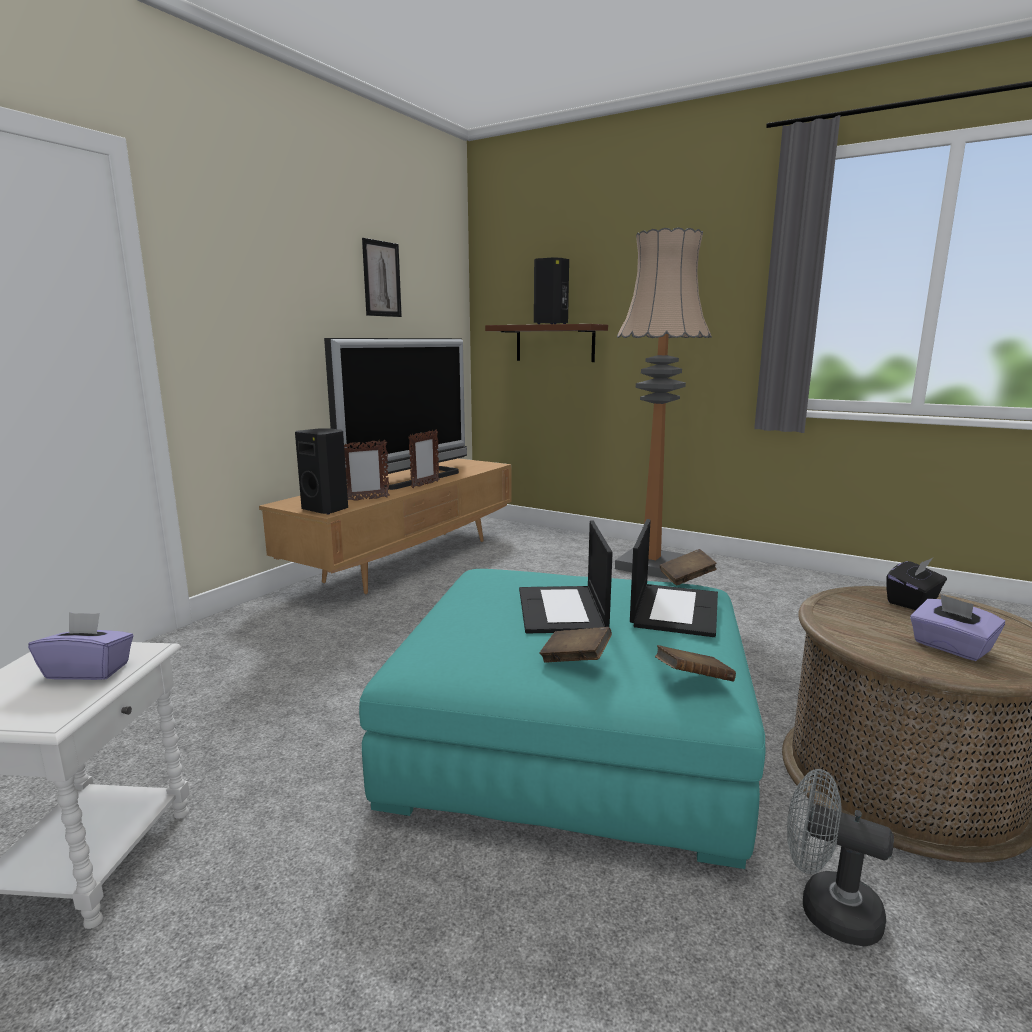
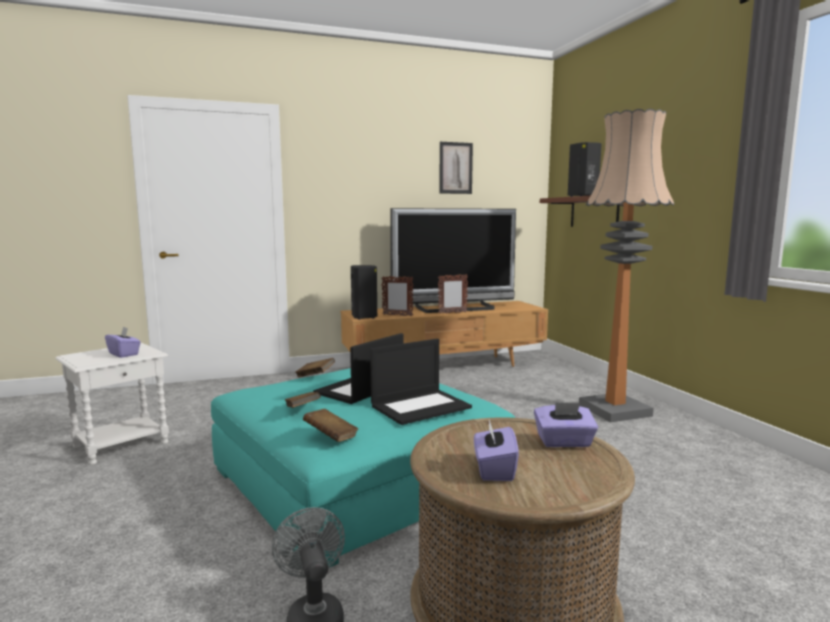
camera: 40 degrees right, 5 degrees down
brown book [660,549,717,585] -> brown book moved to [295,358,335,377]
black tissue box [886,558,947,610] -> purple tissue box [534,402,598,447]

